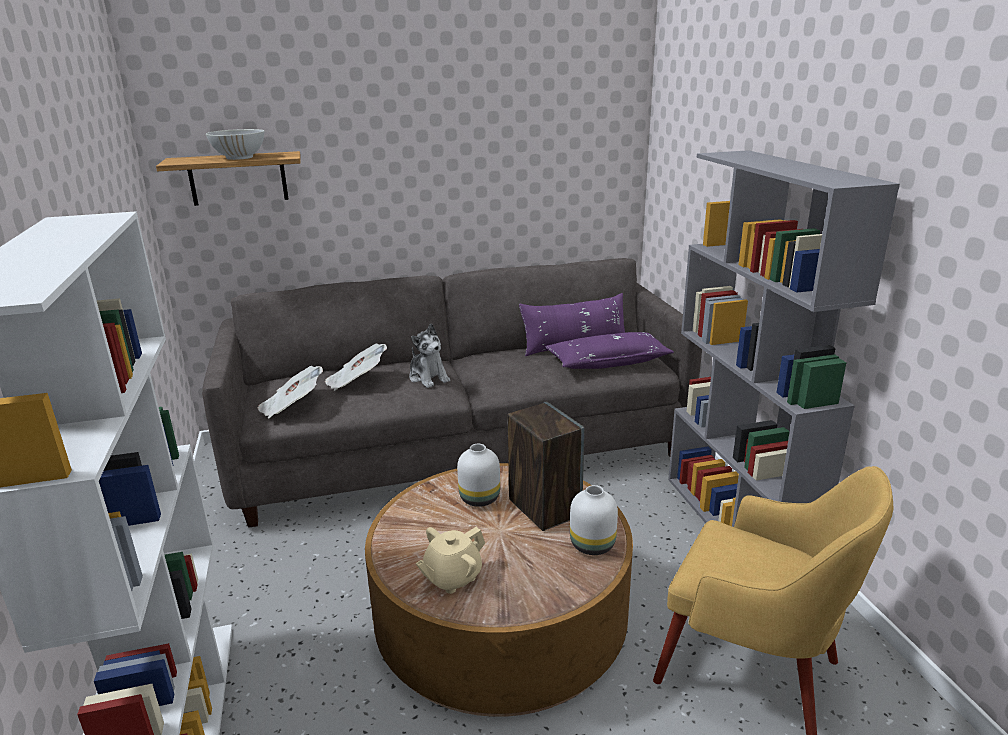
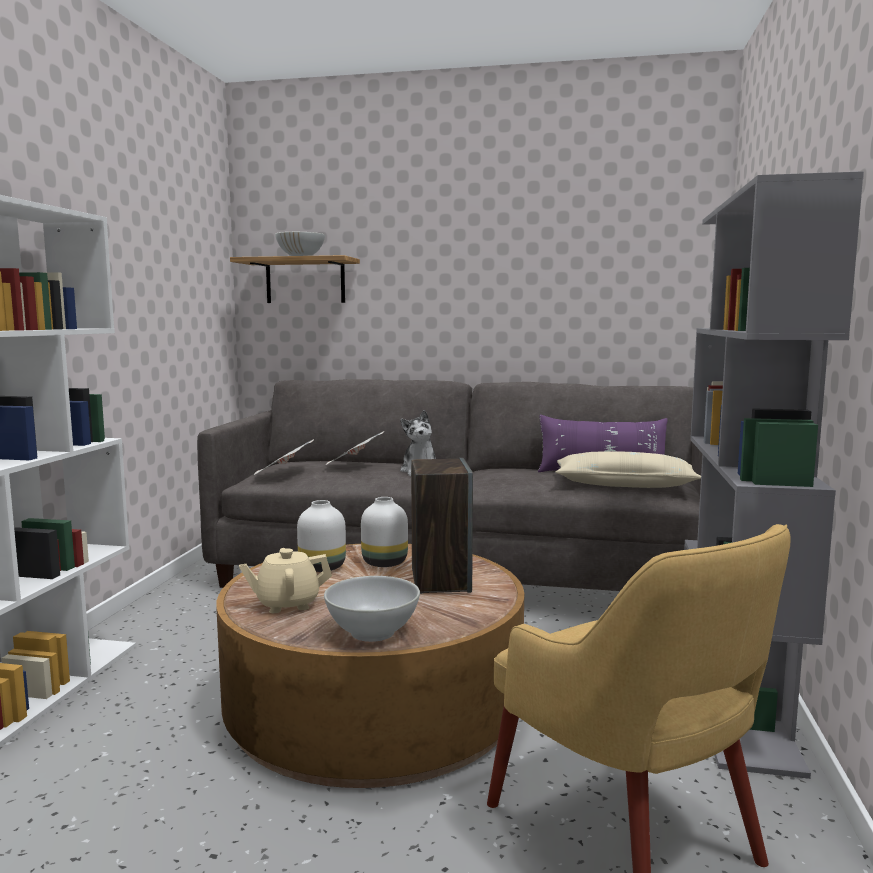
camera: 25 degrees right, 15 degrees down
purple pillow [545,332,674,369] -> beige pillow [555,451,701,488]
white vase [570,485,618,555] -> white vase moved to [297,500,346,572]
none -> white bowl [324,576,420,642]

